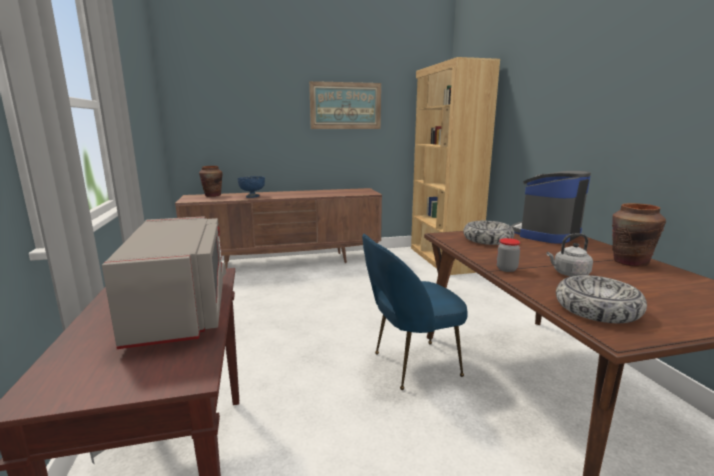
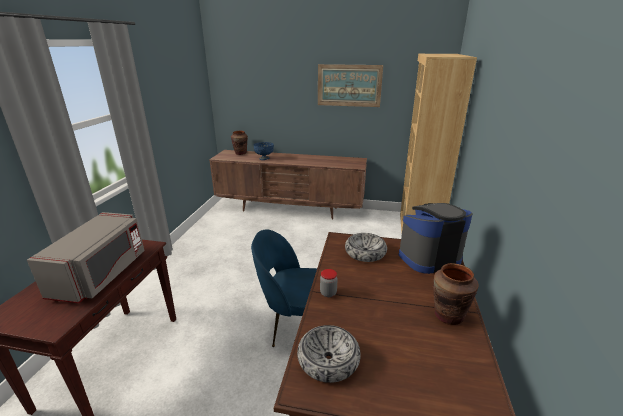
camera: 25 degrees right, 10 degrees up
grey kettle [547,233,593,276] -> none

